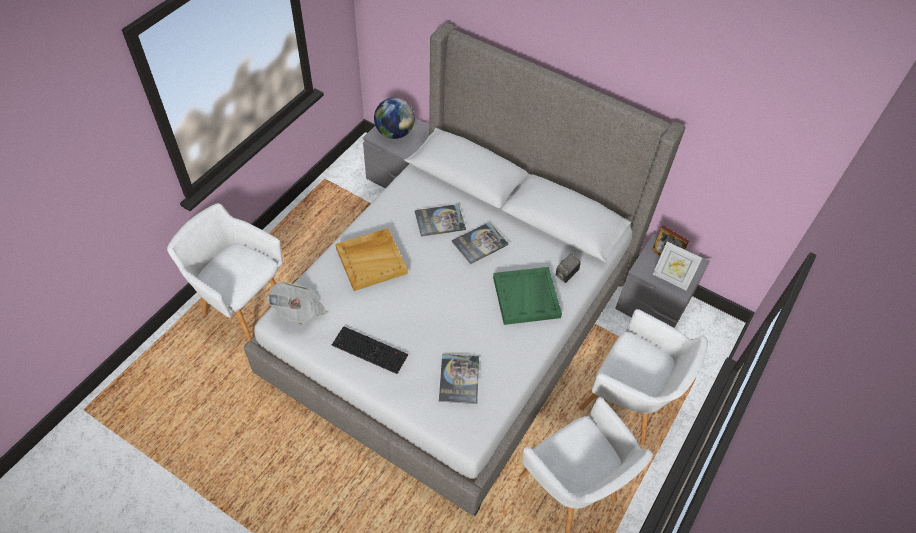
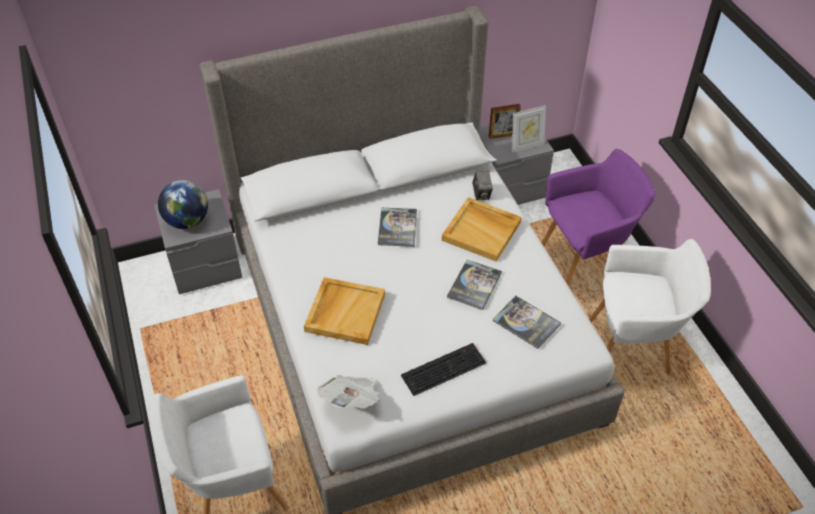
camera: 50 degrees left, 5 degrees down
book [415,204,466,237] -> book moved to [447,260,502,310]
green tray [493,267,562,325] -> beige tray [442,197,522,262]
white armchair [579,309,708,444] -> purple armchair [542,149,656,286]

